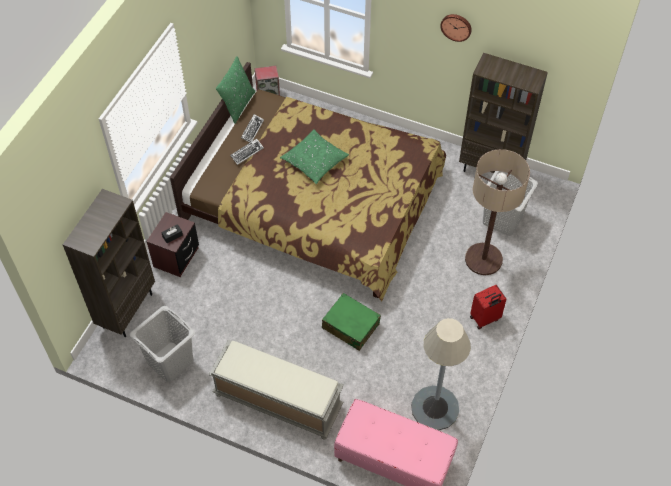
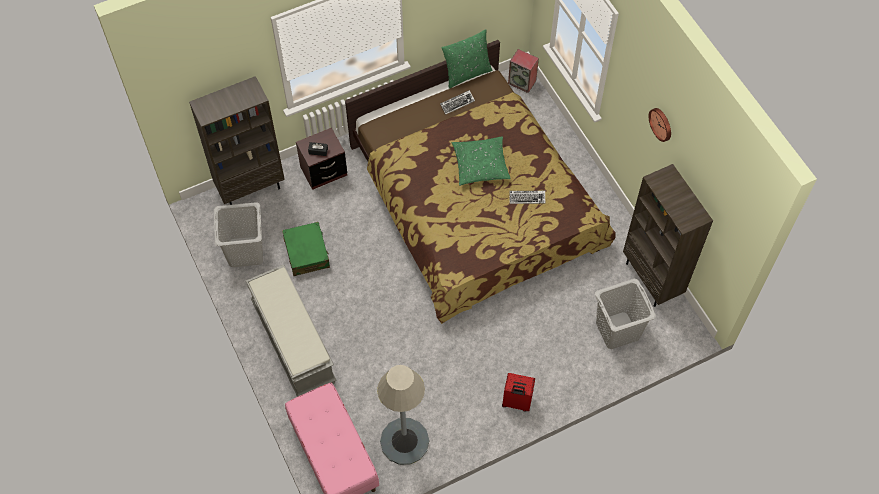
camera: 40 degrees right, 5 degrees up
keyboard [230,139,264,165] -> keyboard moved to [509,191,545,204]
green suitcase [322,293,381,351] -> green suitcase moved to [282,222,330,276]
floor lamp [465,149,530,275] -> none

